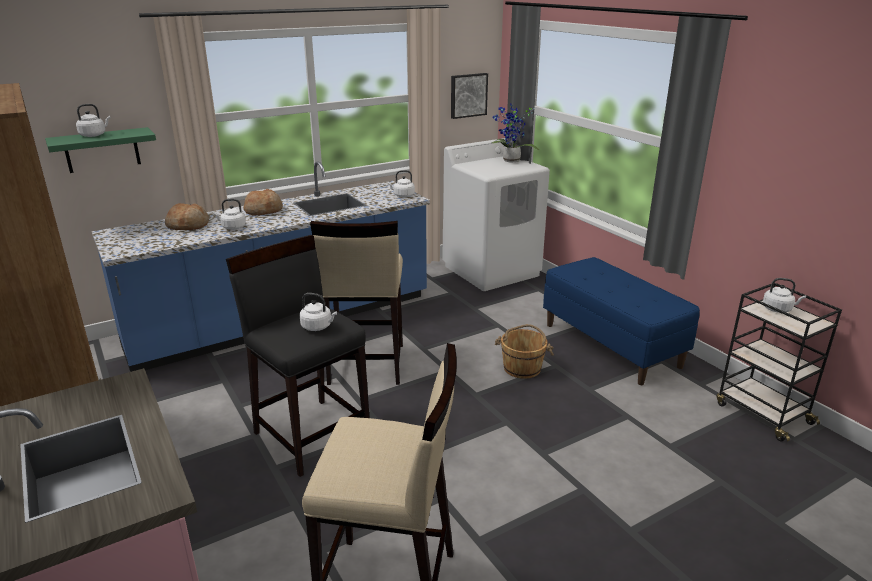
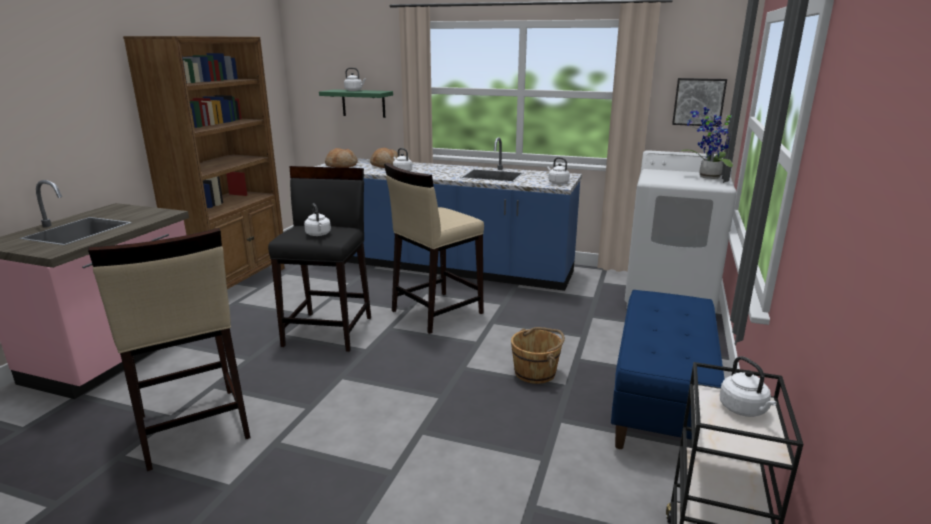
camera: 50 degrees right, 5 degrees down
bread [243,189,283,216] -> bread moved to [325,148,358,168]

